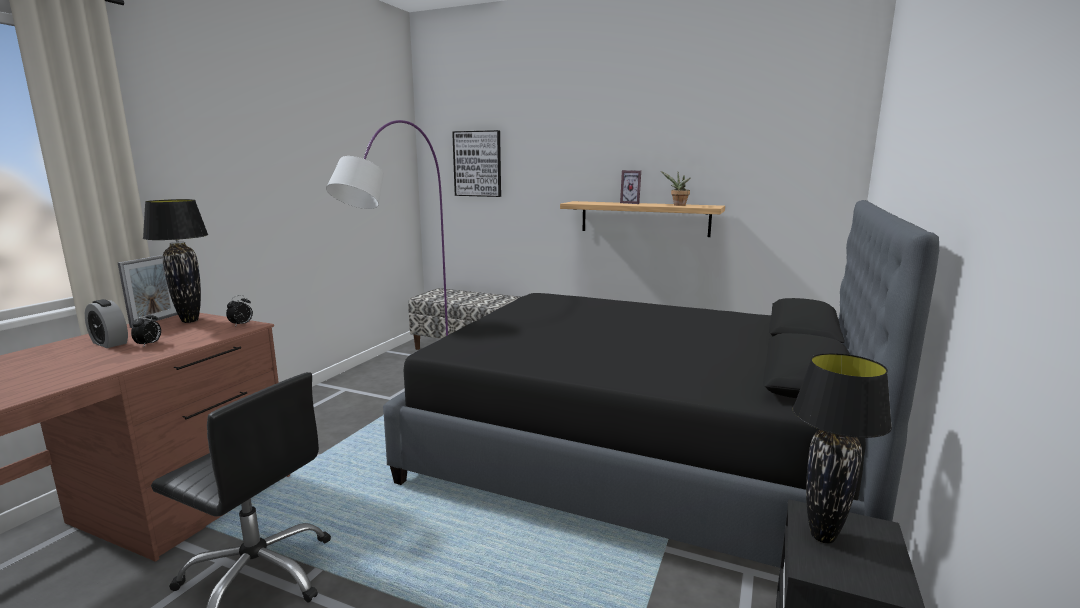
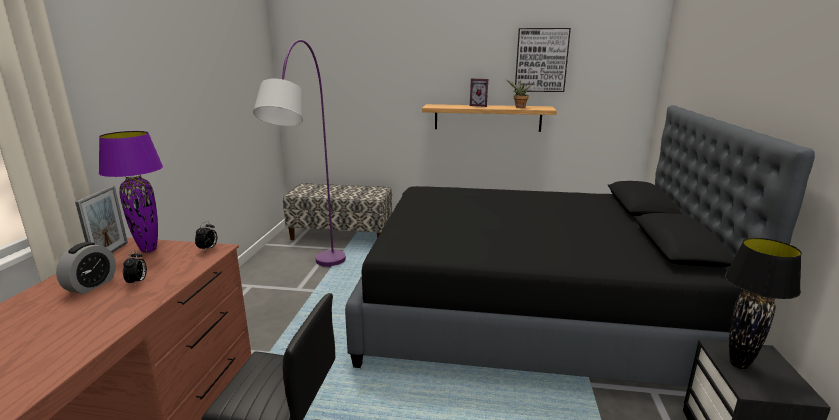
camera: 15 degrees left, 5 degrees up
alarm clock [85,299,128,348] -> alarm clock turned 90 degrees counterclockwise [56,242,116,294]
black table lamp [143,199,208,323] -> purple table lamp [99,131,163,253]
picture [452,130,501,197] -> picture moved to [515,28,571,92]

